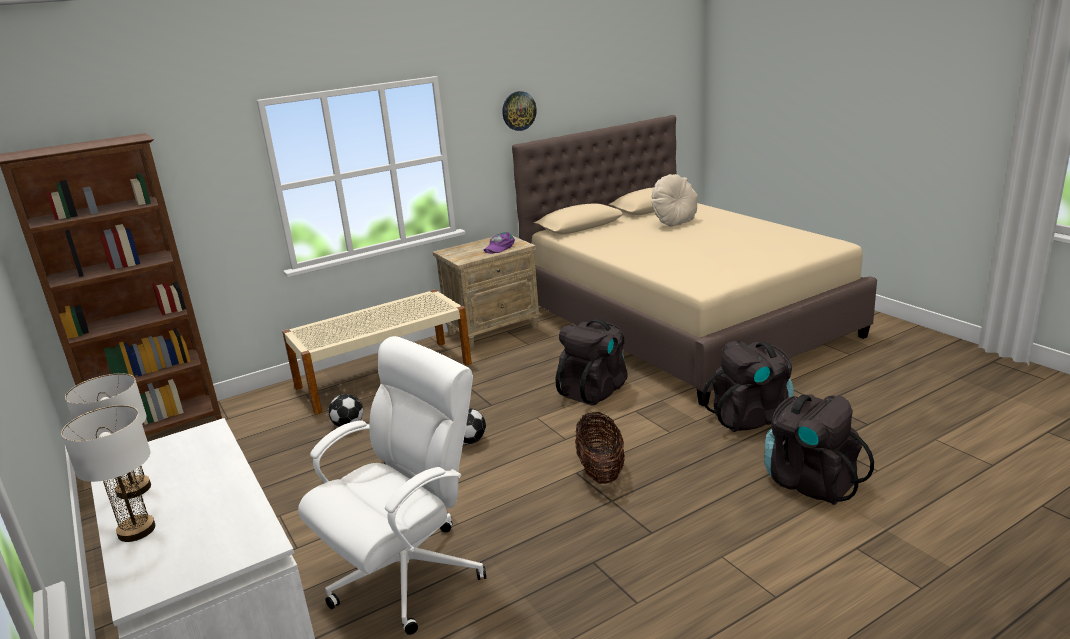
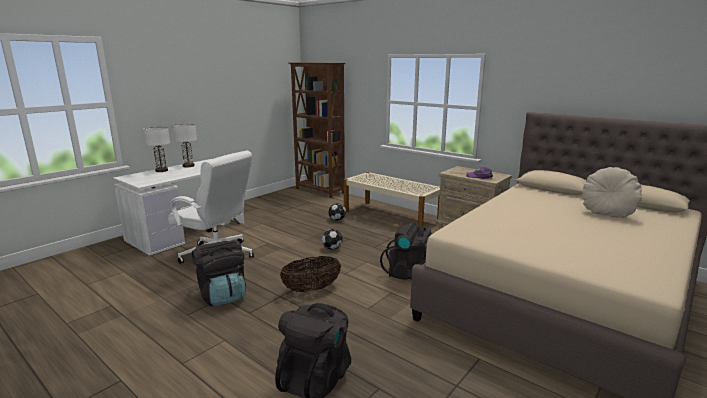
camera: 70 degrees right, 5 degrees down
wall clock [502,91,537,131] -> none
black backpack [702,341,794,432] -> black backpack moved to [192,240,246,306]

